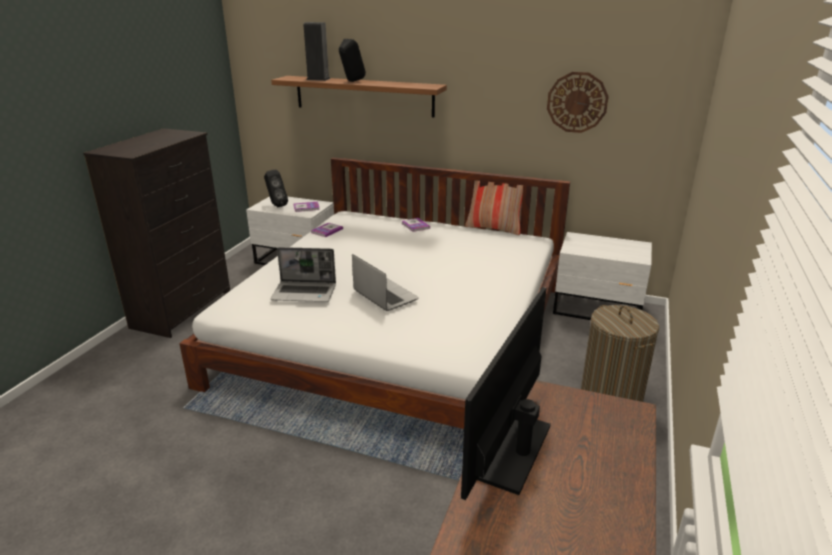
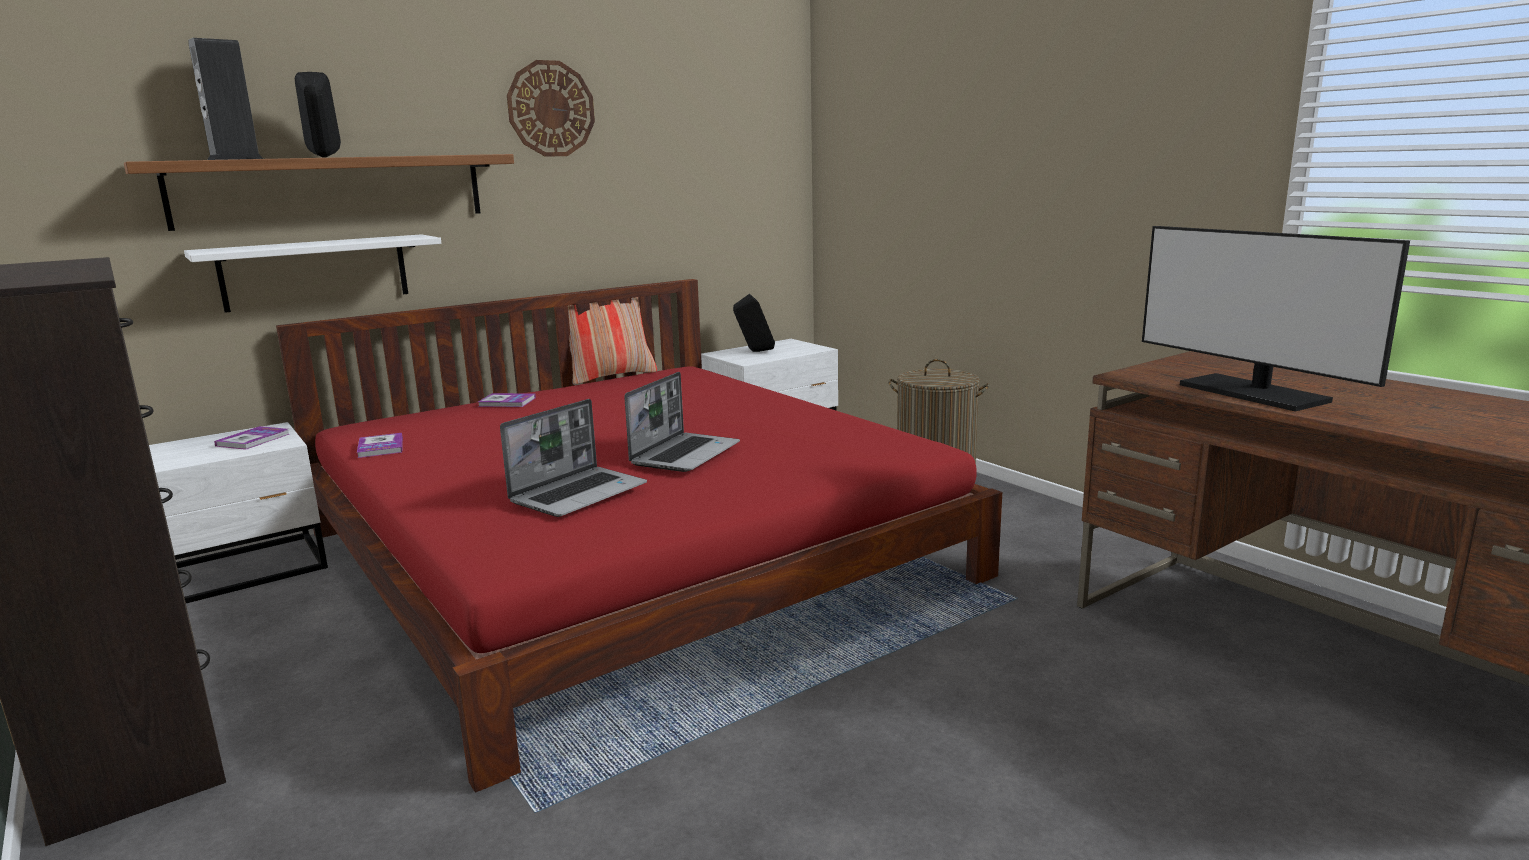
camera: 55 degrees left, 10 degrees down
white bed [179,157,570,429] -> red bed [276,279,1002,793]
black speaker [264,170,288,207] -> black speaker moved to [733,294,775,352]
laptop [352,254,419,311] -> laptop turned 120 degrees clockwise [624,372,740,472]
wall clock [547,72,609,133] -> wall clock moved to [507,60,595,157]
none -> white shelf [184,234,441,313]

